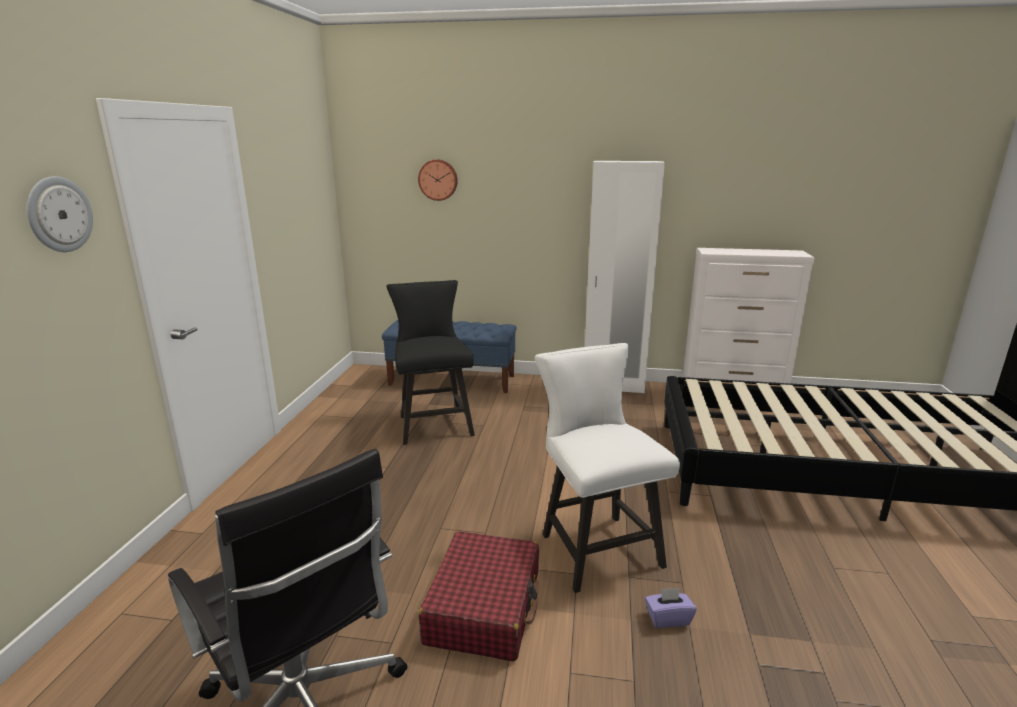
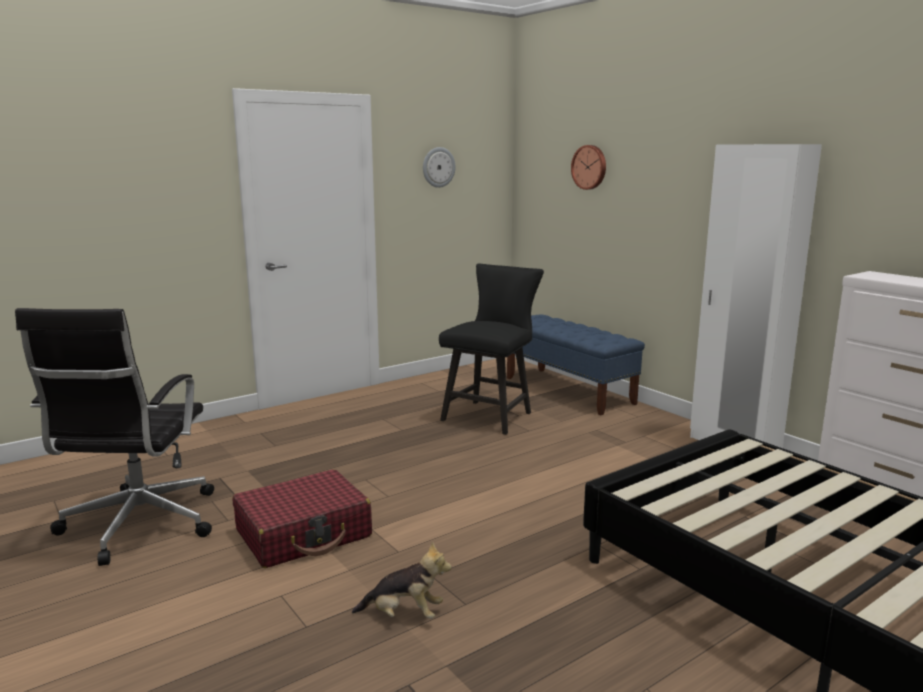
camera: 45 degrees right, 5 degrees down
wall clock [27,176,93,252] -> wall clock moved to [423,147,456,188]
white chair [535,343,680,593] -> none
purple tissue box [645,588,697,628] -> plush toy [352,541,452,619]

